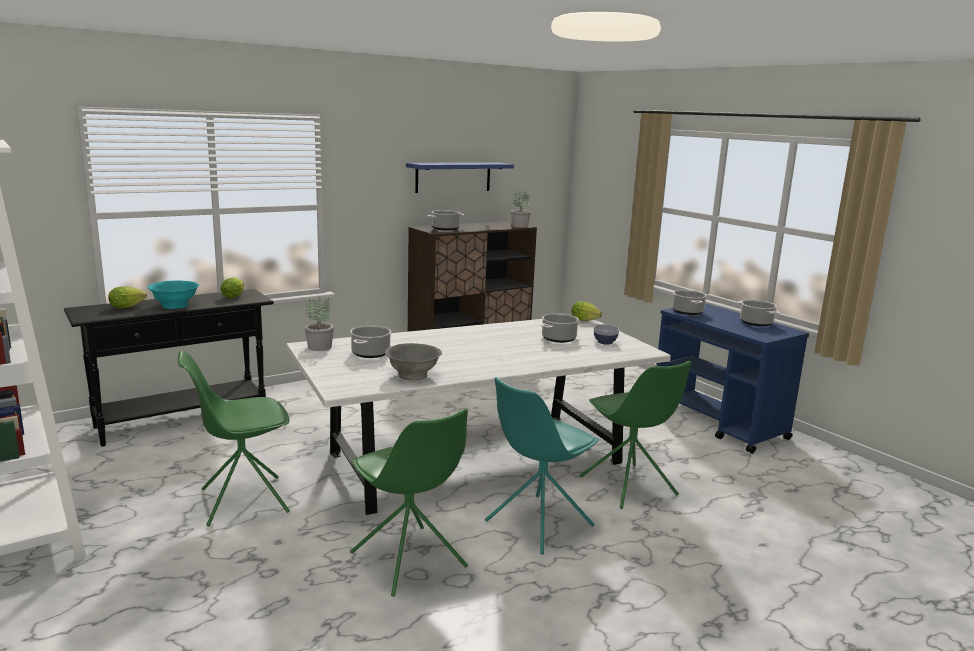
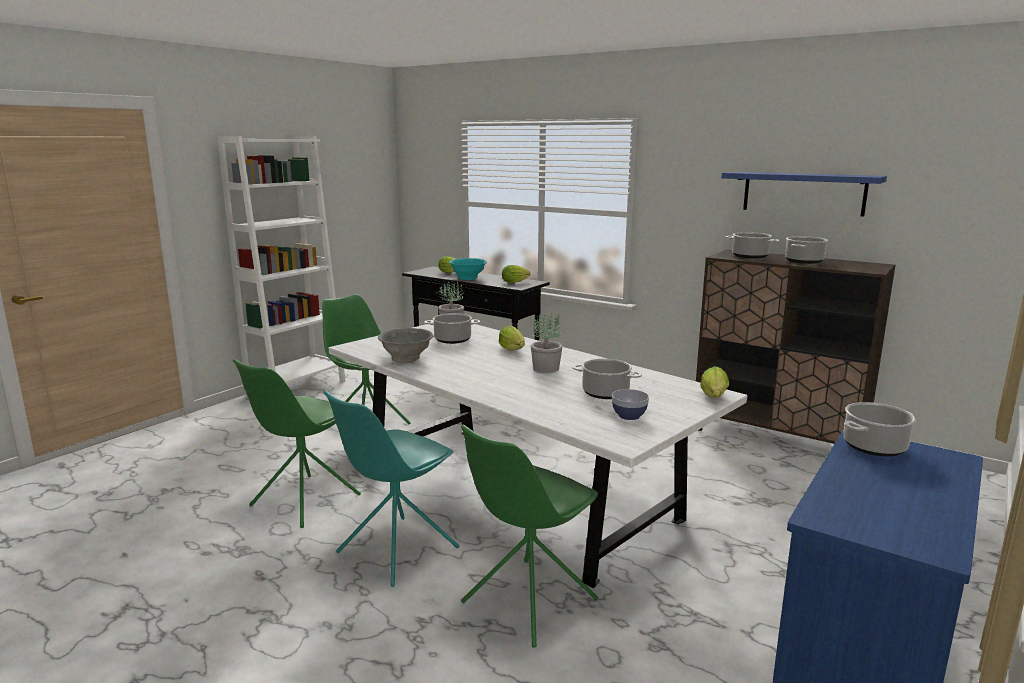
camera: 70 degrees right, 0 degrees up
turquoise chair [485,377,599,554] -> turquoise chair turned 75 degrees counterclockwise [323,390,459,587]
potted plant [511,192,531,228] -> potted plant moved to [531,313,563,373]
cooking pot [738,300,780,326] -> cooking pot moved to [785,236,828,264]
none -> lettuce [499,325,525,351]

